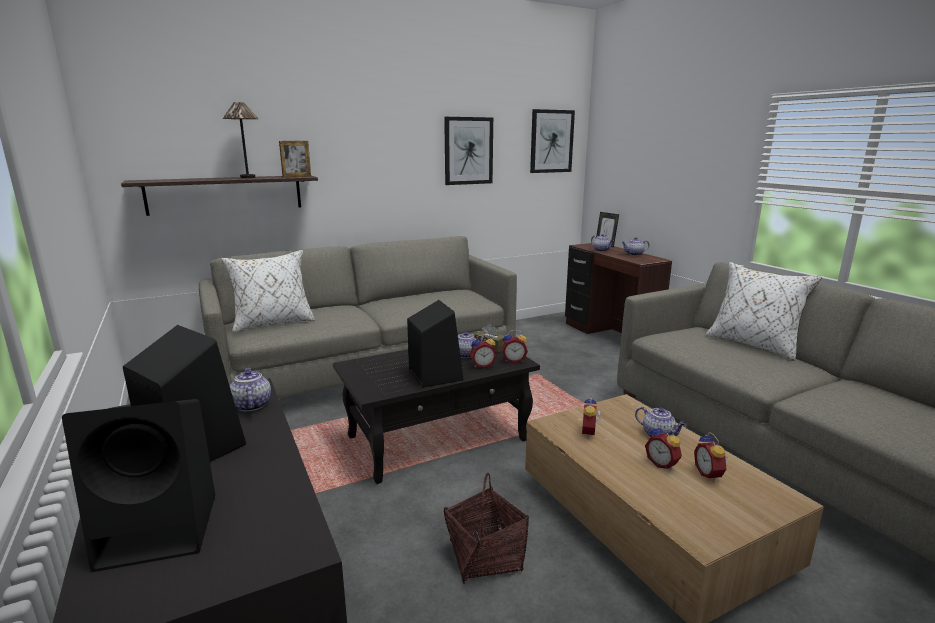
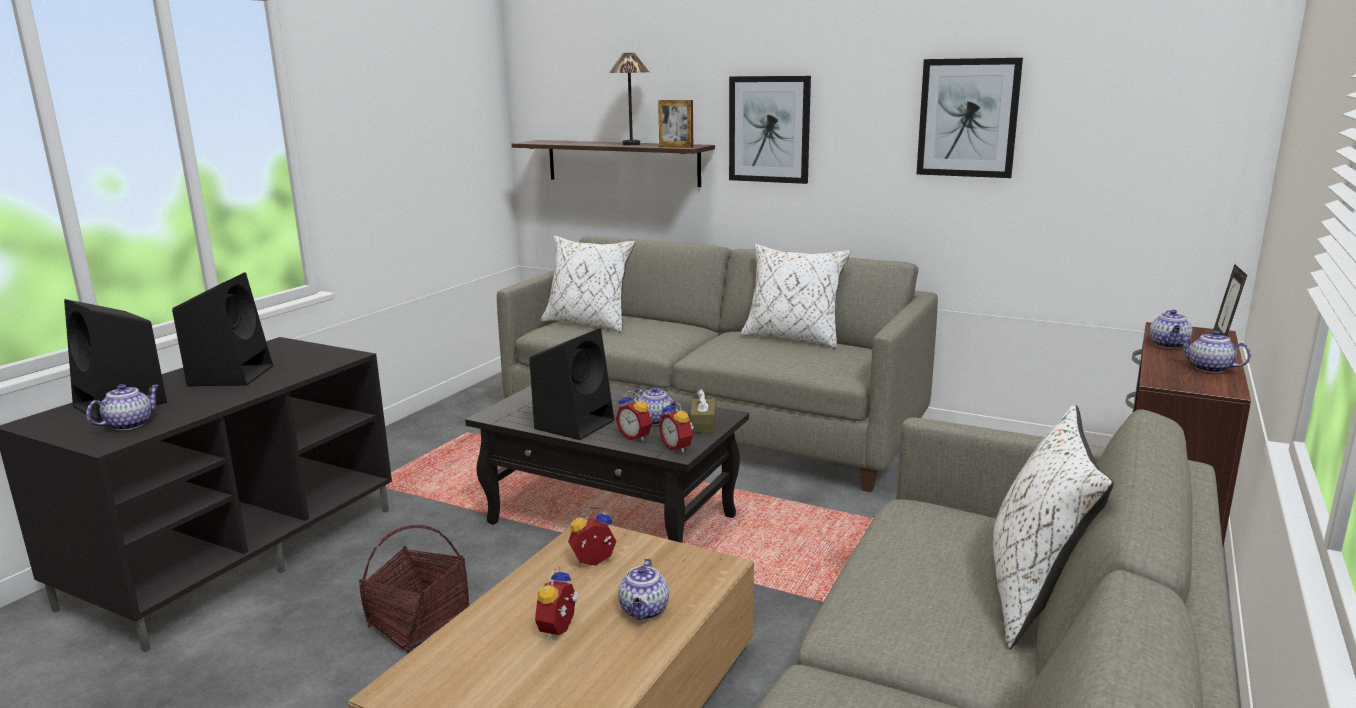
camera: 55 degrees right, 0 degrees up
teapot [230,368,271,411] -> teapot moved to [86,384,160,430]
picture [530,109,575,173] -> picture moved to [729,76,811,184]
alarm clock [694,432,728,482] -> none
none -> white pillow [741,244,850,349]

